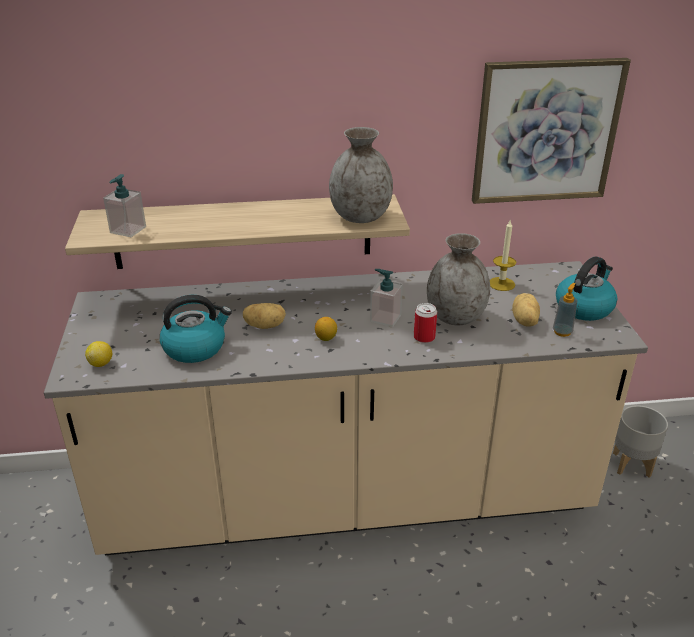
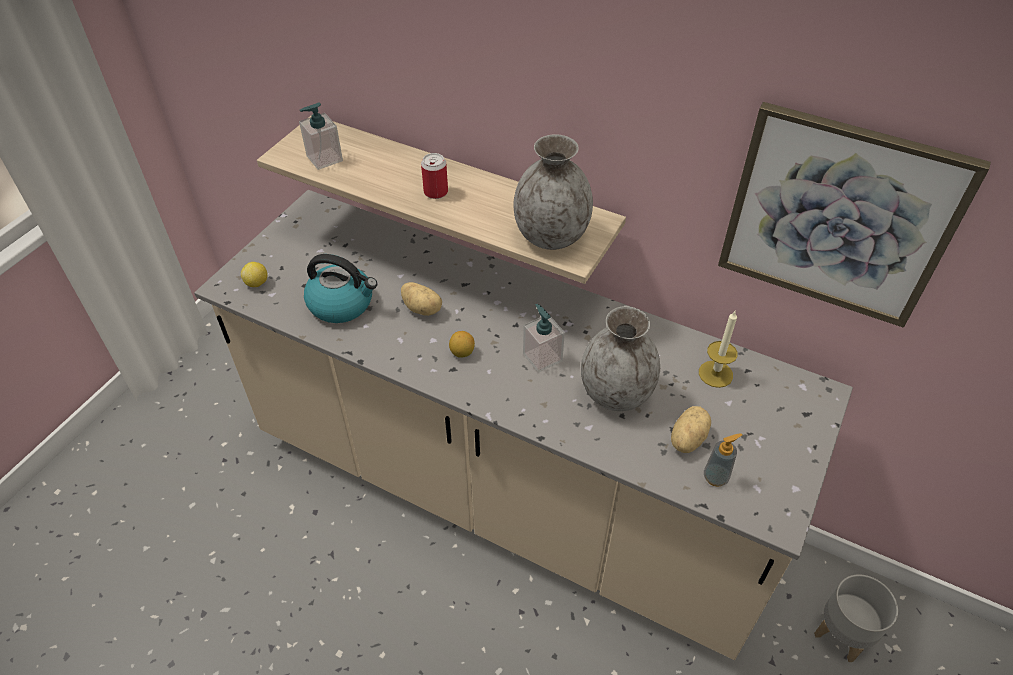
camera: 35 degrees right, 15 degrees up
can [414,303,437,343] -> can moved to [421,153,448,199]
kettle [556,256,617,321] -> none

